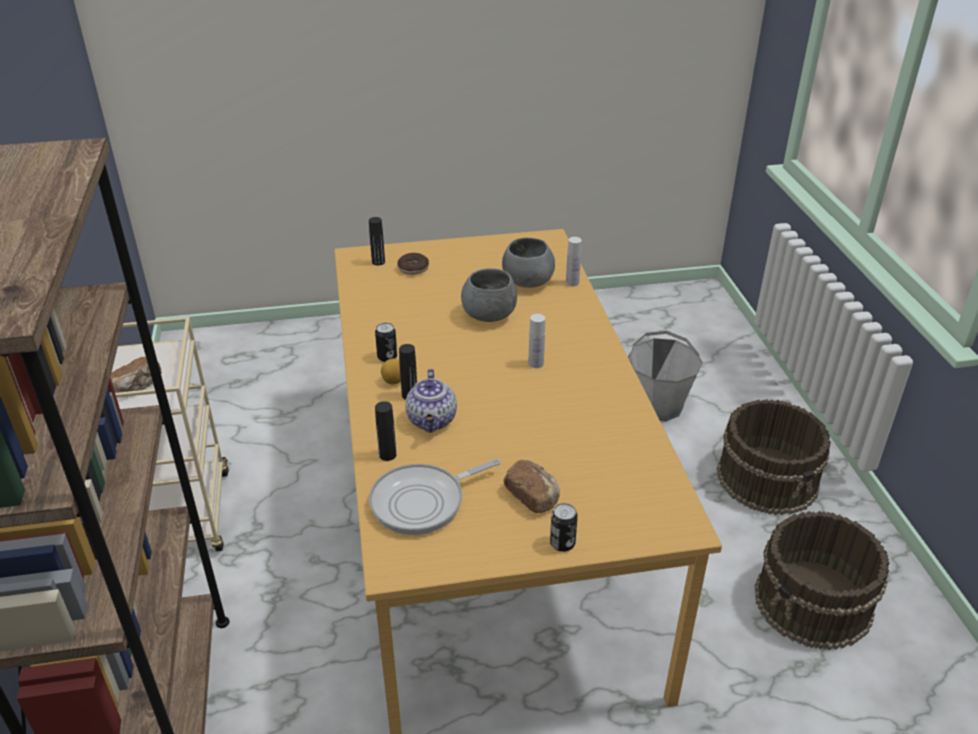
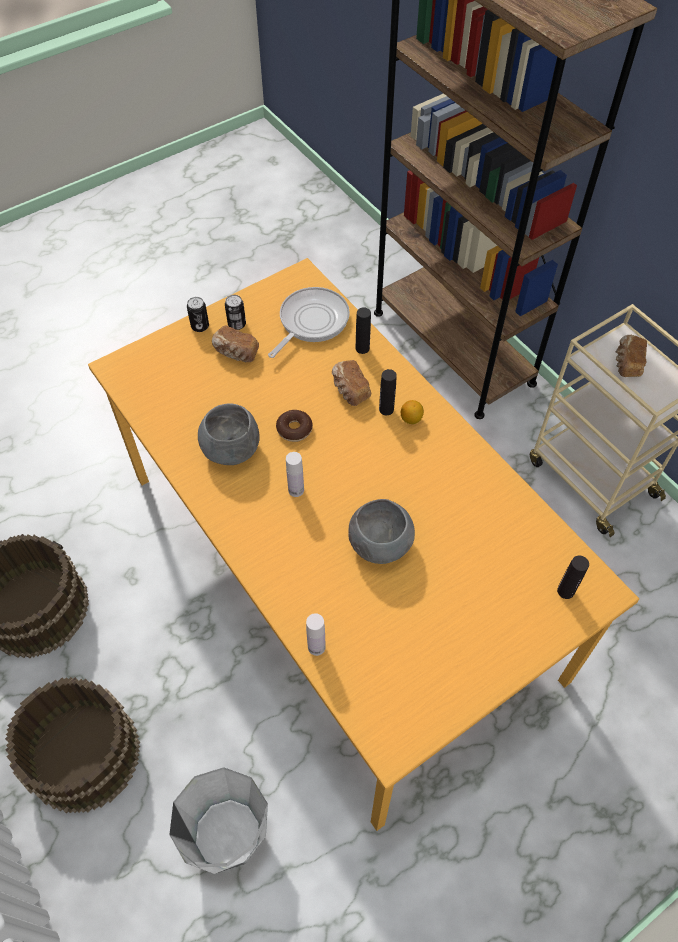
camera: 155 degrees right, 20 degrees up
can [375,323,397,362] -> can moved to [225,295,246,330]
donut [397,253,429,275] -> donut moved to [276,410,313,442]
teapot [405,369,457,433] -> bread [332,360,371,406]
grey bowl [502,238,555,288] -> grey bowl moved to [198,404,259,465]

